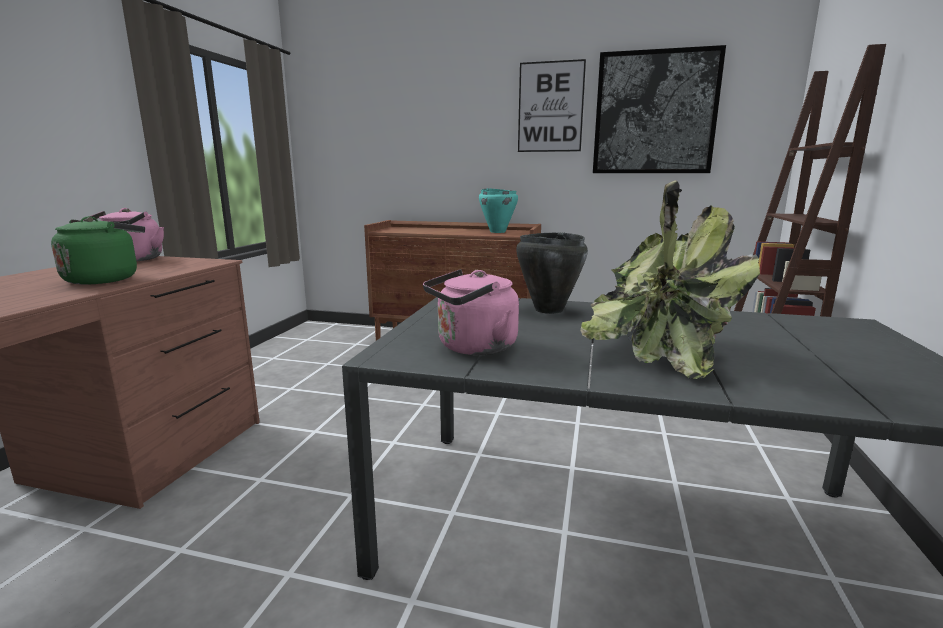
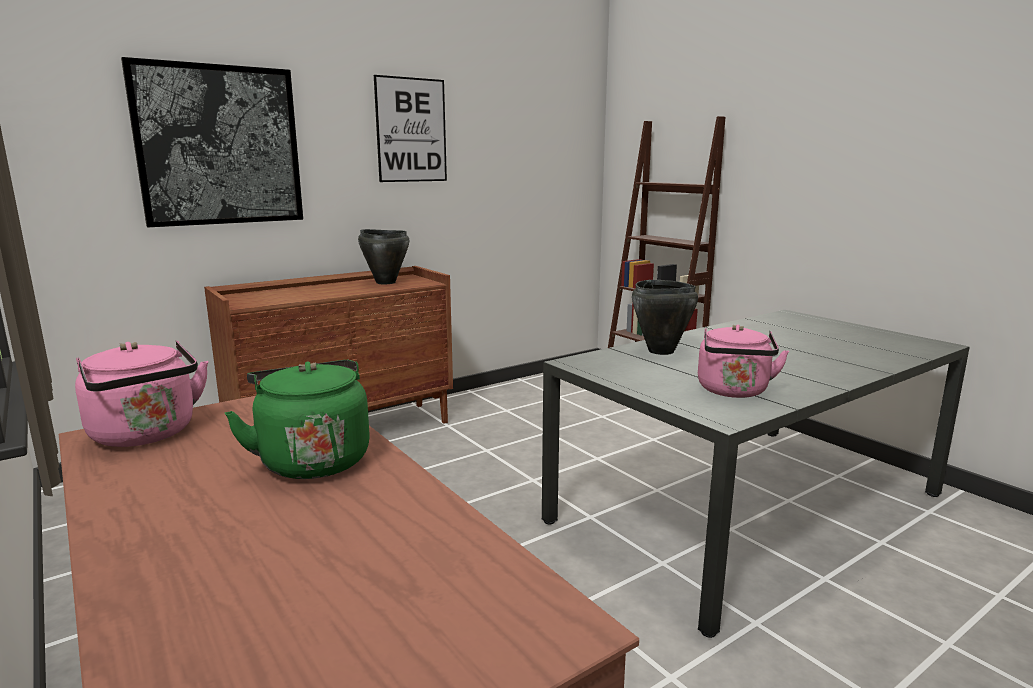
camera: 50 degrees left, 0 degrees up
turquoise cooking pot [479,188,518,233] -> black cooking pot [358,229,409,284]
potted plant [580,180,760,379] -> none
picture [593,45,726,173] -> picture moved to [121,57,303,227]

